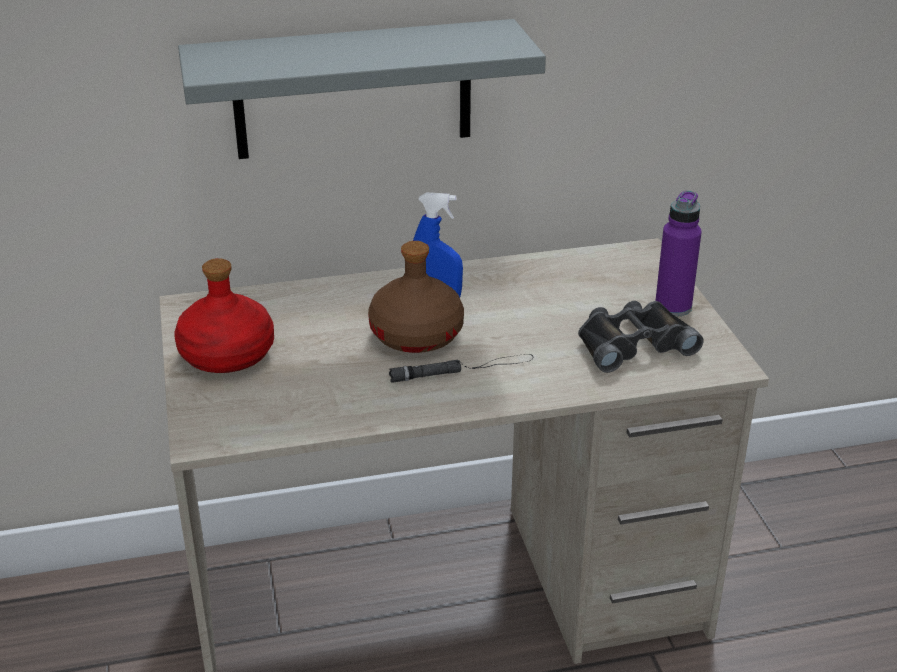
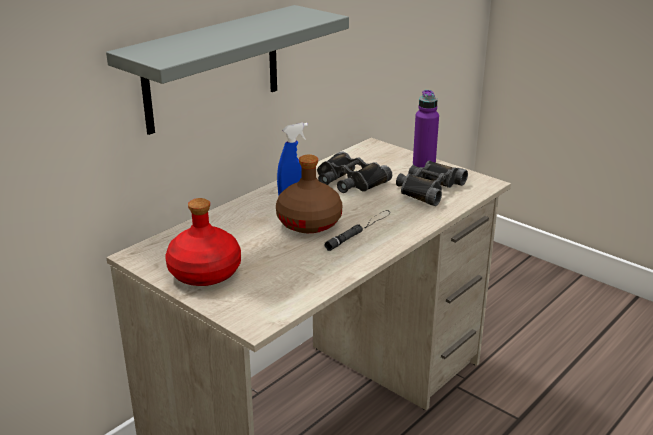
camera: 35 degrees left, 5 degrees down
none -> black binoculars [317,151,392,193]

